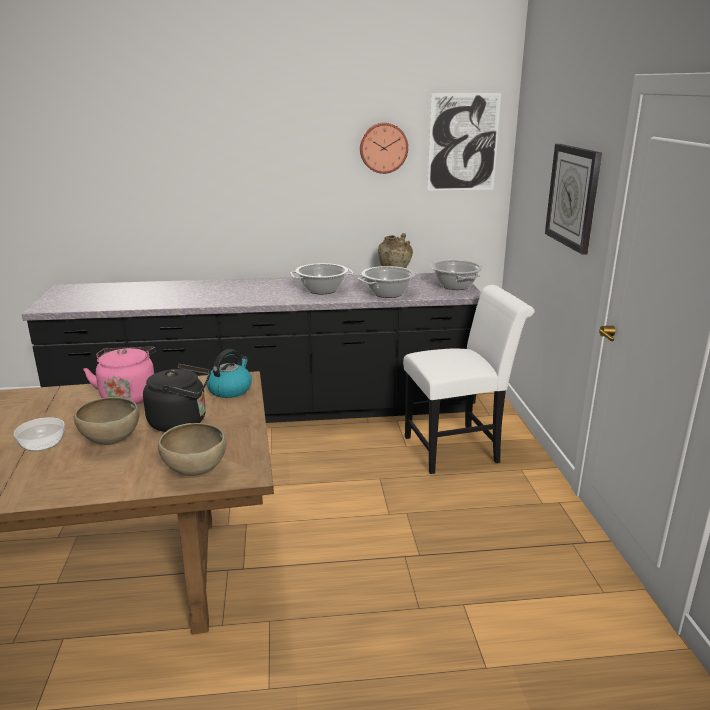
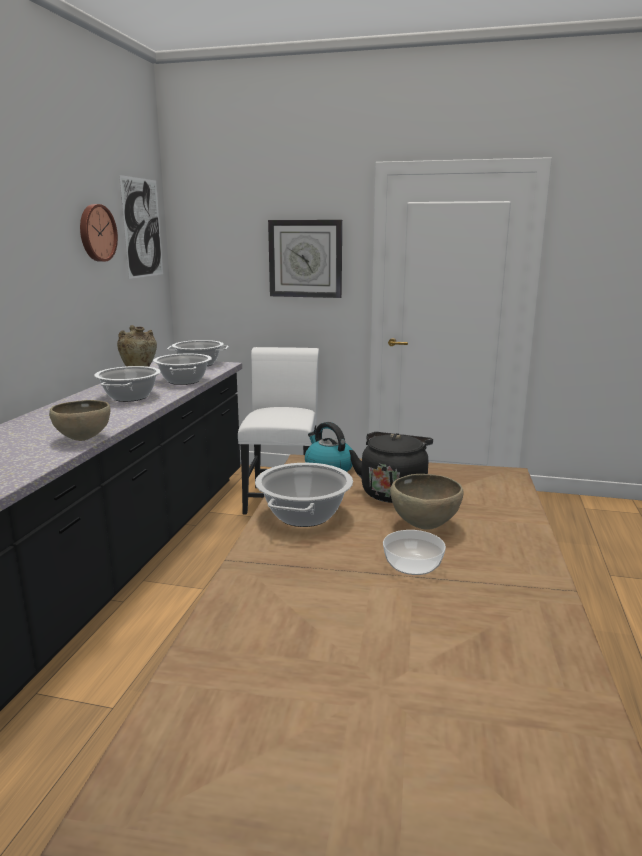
camera: 70 degrees left, 5 degrees down
pink kettle [83,347,155,404] -> cooking pot [255,463,353,527]
brown bowl [158,423,227,476] -> brown bowl moved to [49,400,111,441]

